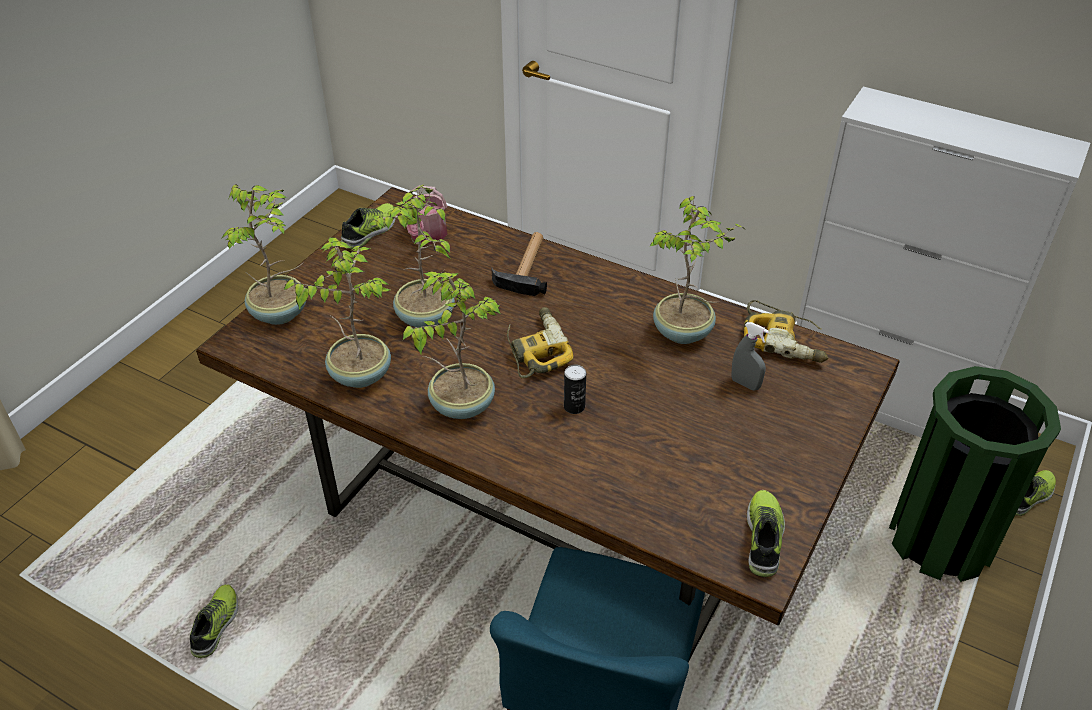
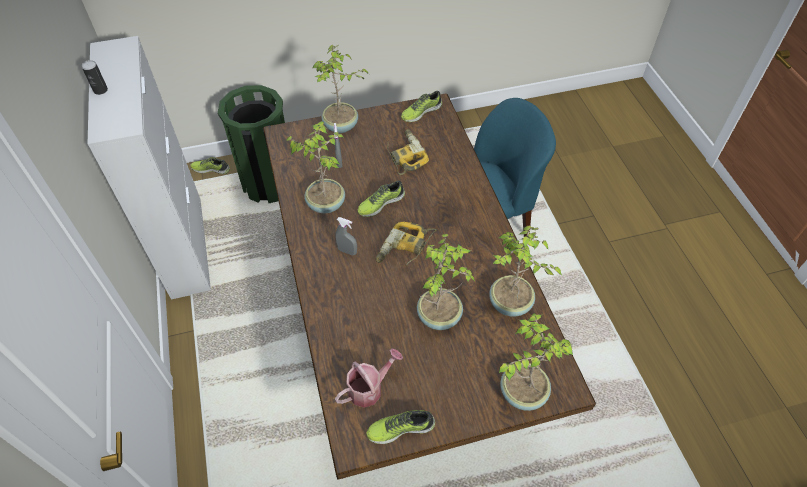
camera: 135 degrees left, 10 degrees up
shoe [190,584,238,658] -> shoe moved to [358,181,405,217]
potted plant [403,271,501,419] -> potted plant moved to [313,45,369,133]
hammer [492,232,547,296] -> none
can [564,364,586,414] -> can moved to [82,60,108,95]
power drill [744,300,828,363] -> power drill moved to [387,129,429,175]
none -> grey spray bottle [336,217,357,255]

